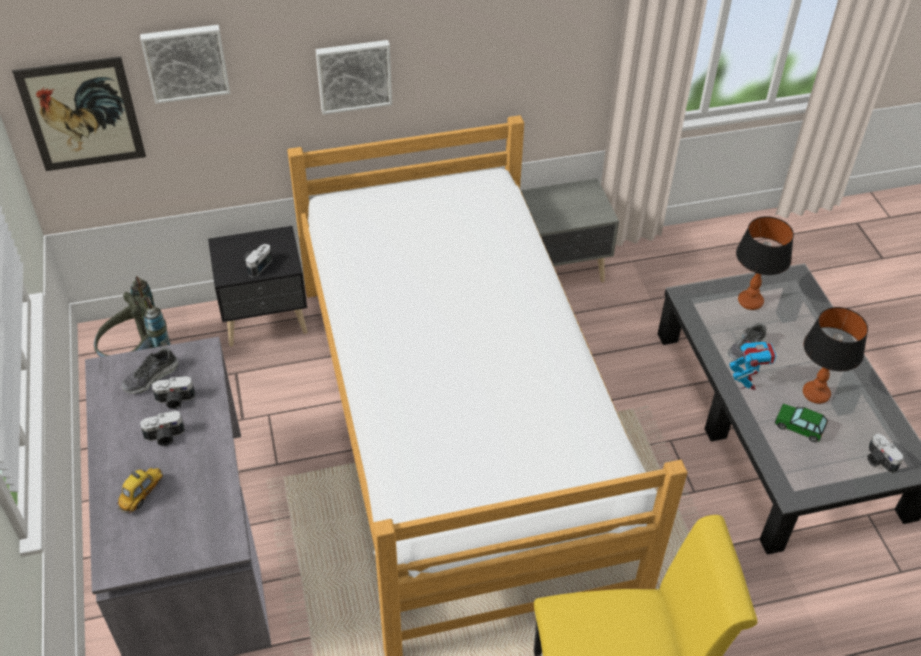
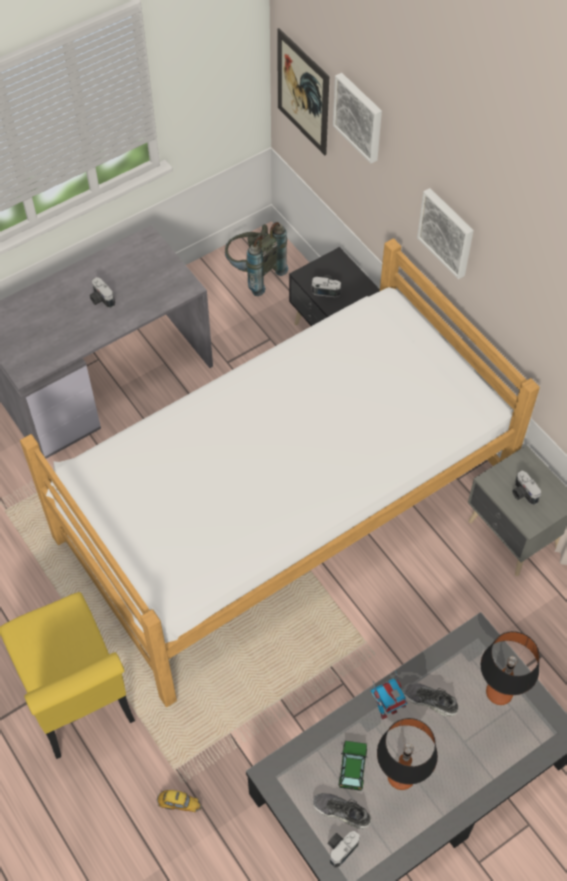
camera: 70 degrees right, 10 degrees up
toy car [117,467,163,513] -> toy car moved to [157,790,202,812]
shoe [121,347,178,394] -> shoe moved to [313,793,371,829]
camera [152,376,195,409] -> camera moved to [512,471,541,505]

